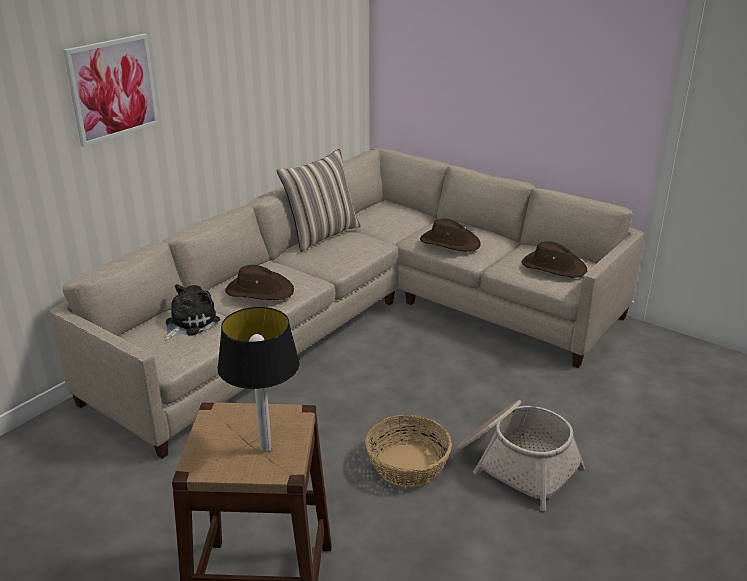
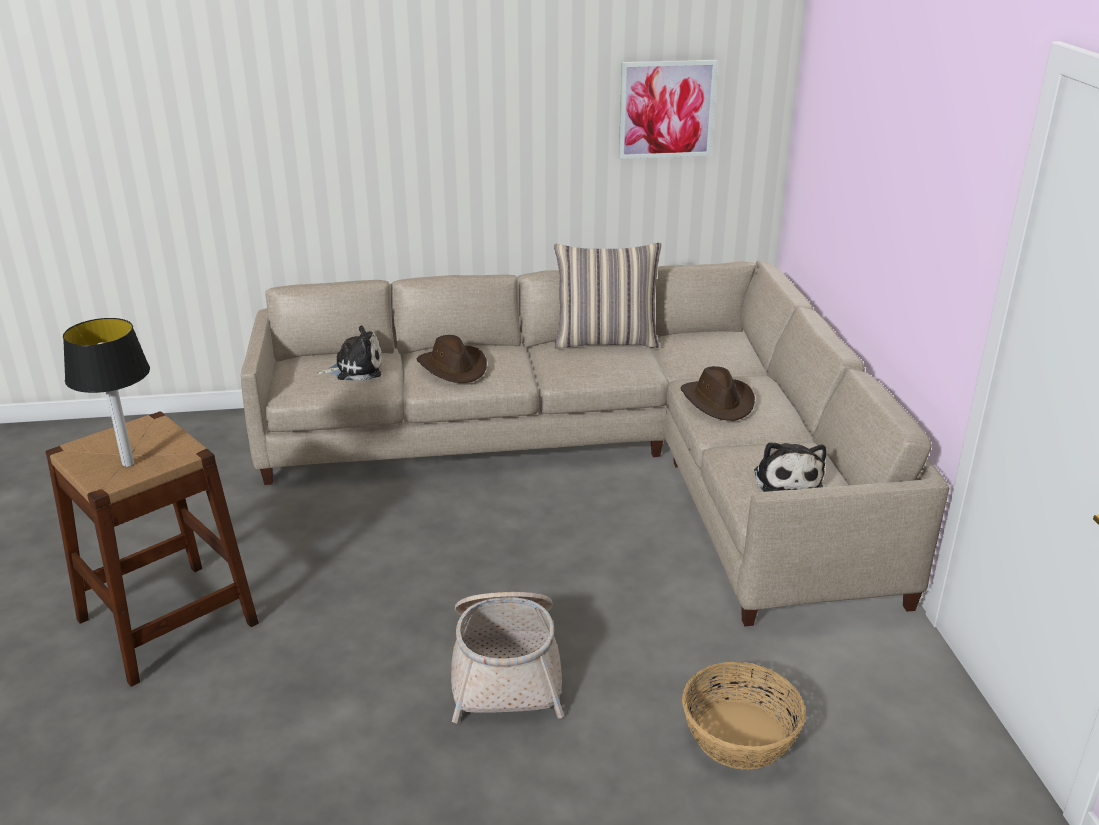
camera: 45 degrees right, 0 degrees up
picture [63,34,159,147] -> picture moved to [619,60,717,159]
basket [365,415,452,487] -> basket moved to [682,662,806,770]
brown hat [522,242,587,278] -> plush toy [754,442,826,492]

